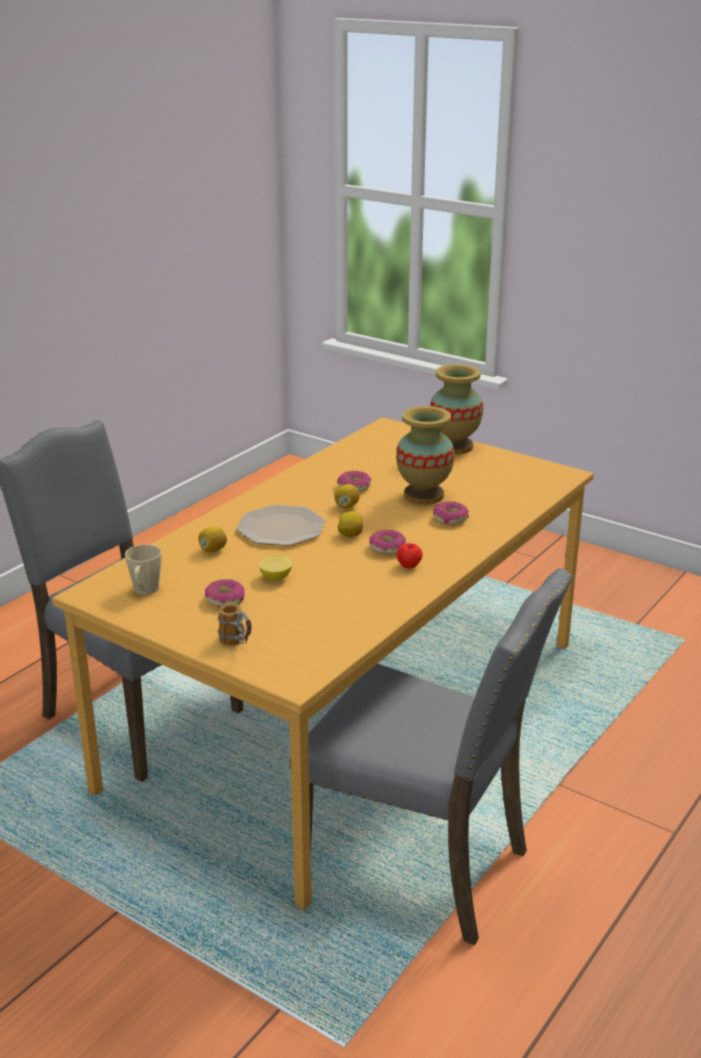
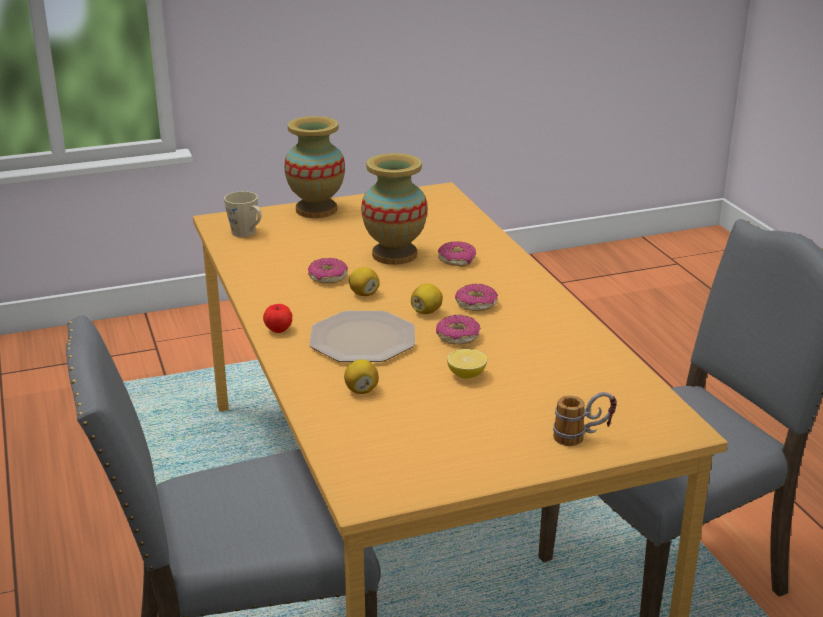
camera: 55 degrees left, 0 degrees up
beige mug [125,544,162,595] -> beige mug moved to [224,191,262,237]
donut [205,579,245,607] -> donut moved to [436,315,481,345]
apple [397,543,423,569] -> apple moved to [263,304,292,333]

